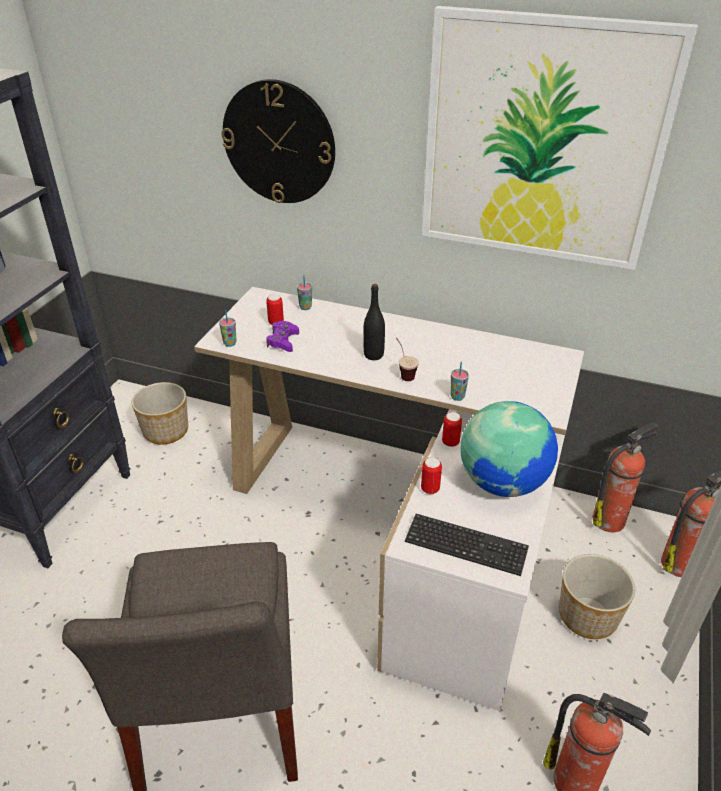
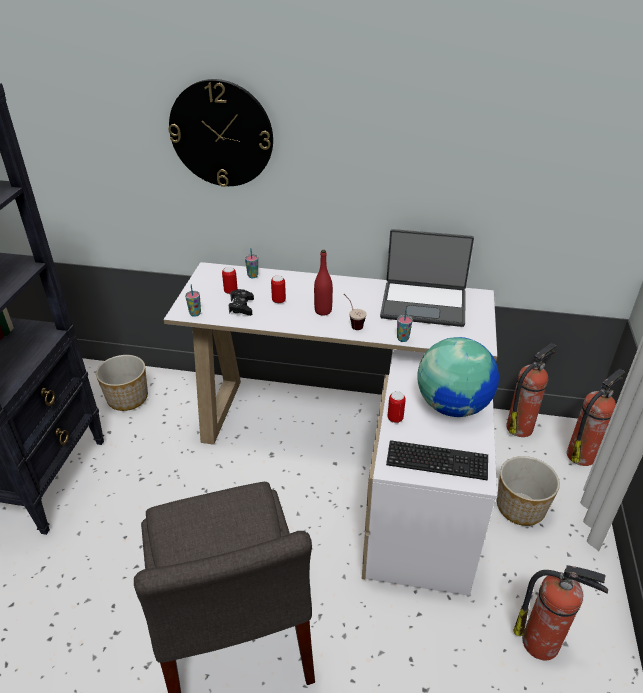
camera: 10 degrees left, 0 degrees up
purple game controller [266,321,299,352] -> black game controller [229,289,254,316]
black bottle [363,284,385,360] -> red bottle [314,250,333,316]
picture [422,6,698,270] -> none
can [442,412,462,447] -> can moved to [271,275,286,303]
none -> laptop [380,229,474,327]

